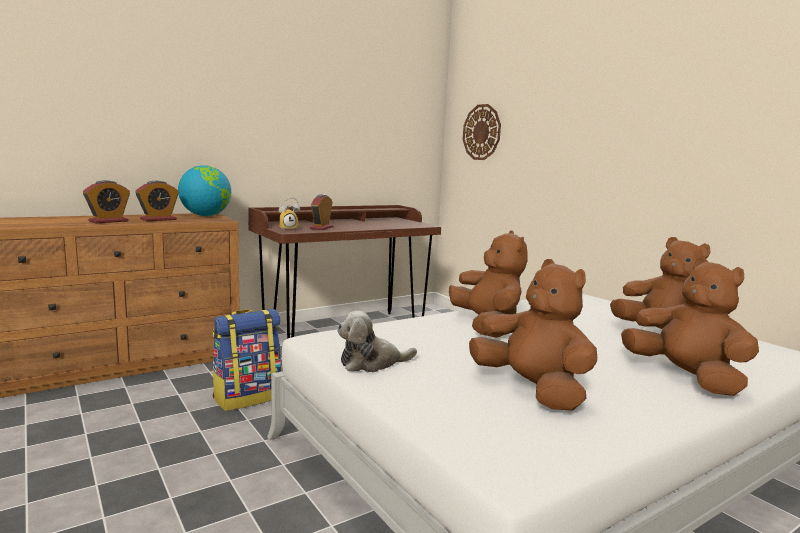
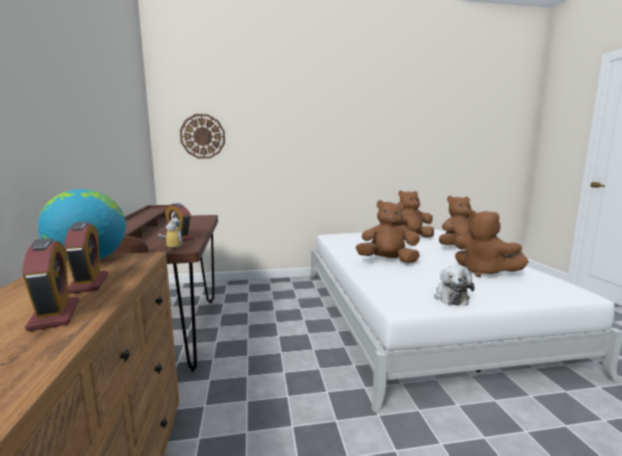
camera: 65 degrees left, 0 degrees up
backpack [212,309,282,411] -> none
brown plush toy [469,259,597,411] -> brown plush toy turned 120 degrees counterclockwise [454,210,529,277]

